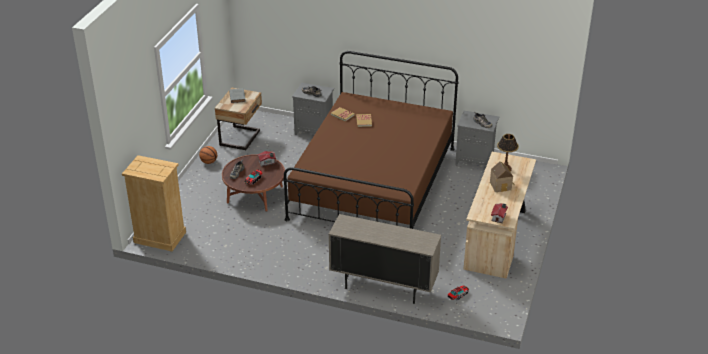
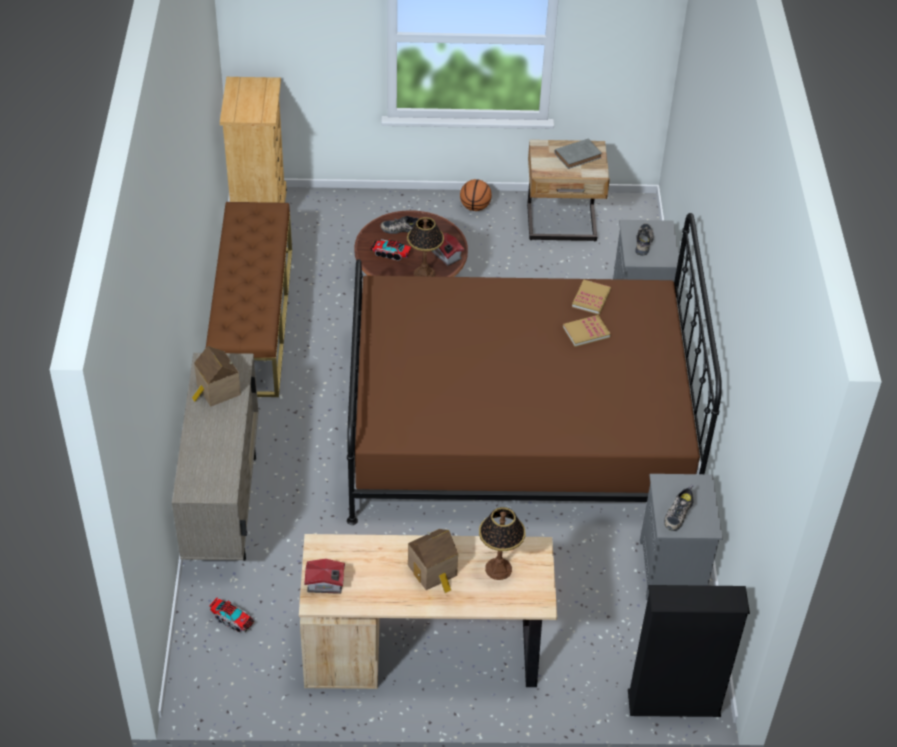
camera: 70 degrees right, 10 degrees up
none -> toy house [192,346,241,407]
none -> brown bench [206,202,292,397]
none -> table lamp [407,217,444,277]
none -> black bookcase [628,585,750,717]

